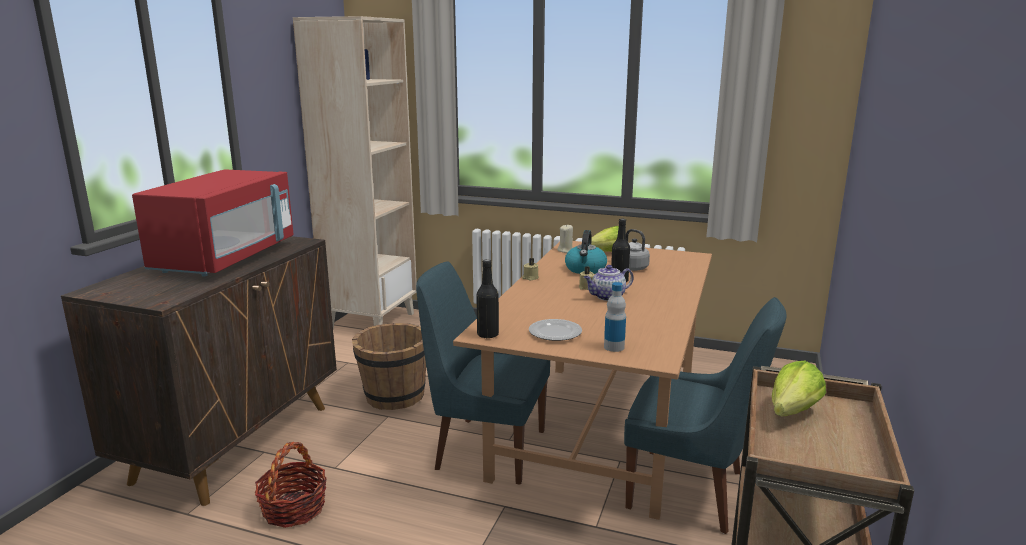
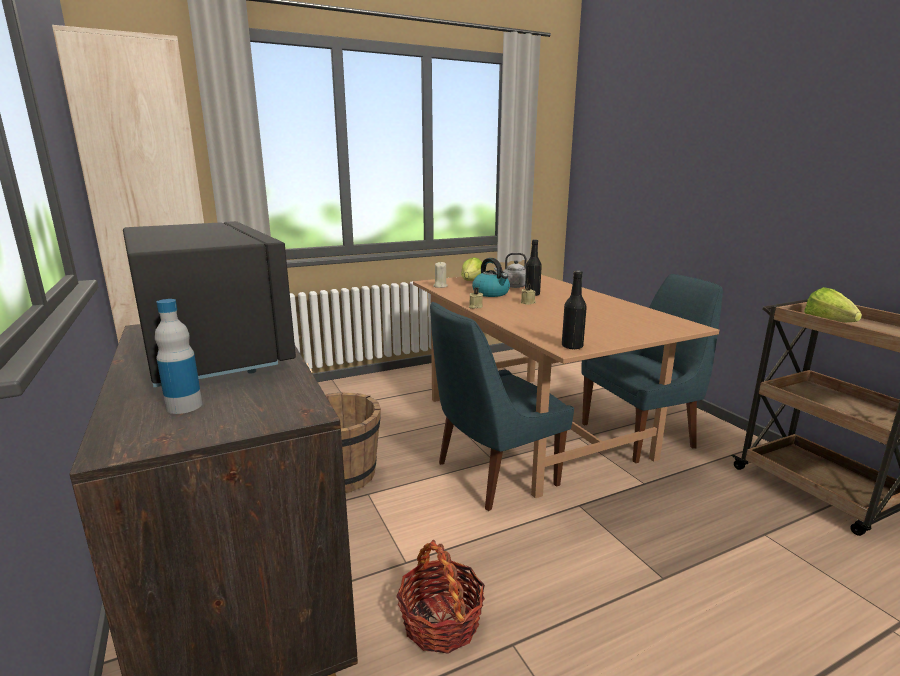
camera: 45 degrees left, 0 degrees up
red microwave [132,169,294,276] -> black microwave [123,221,296,387]
plate [529,319,582,341] -> none
teapot [584,265,634,301] -> none
bottle [604,282,626,352] -> bottle moved to [155,299,202,414]

